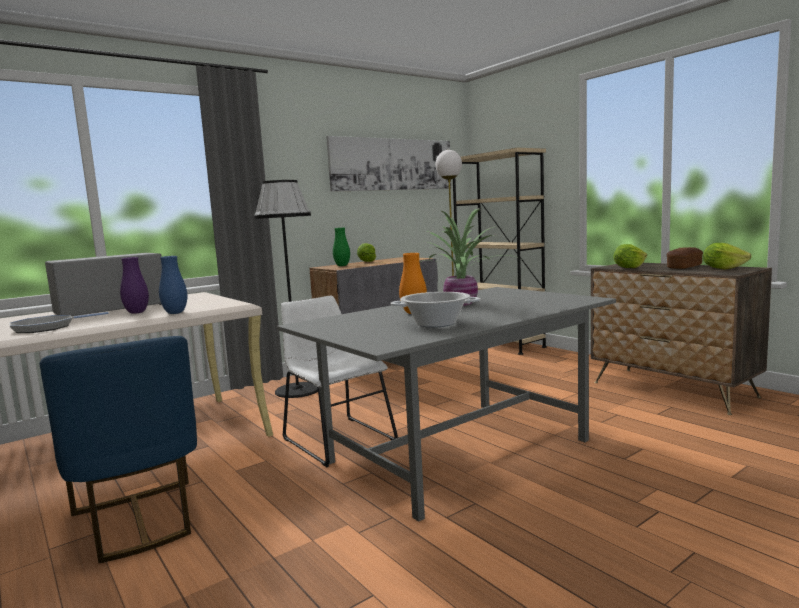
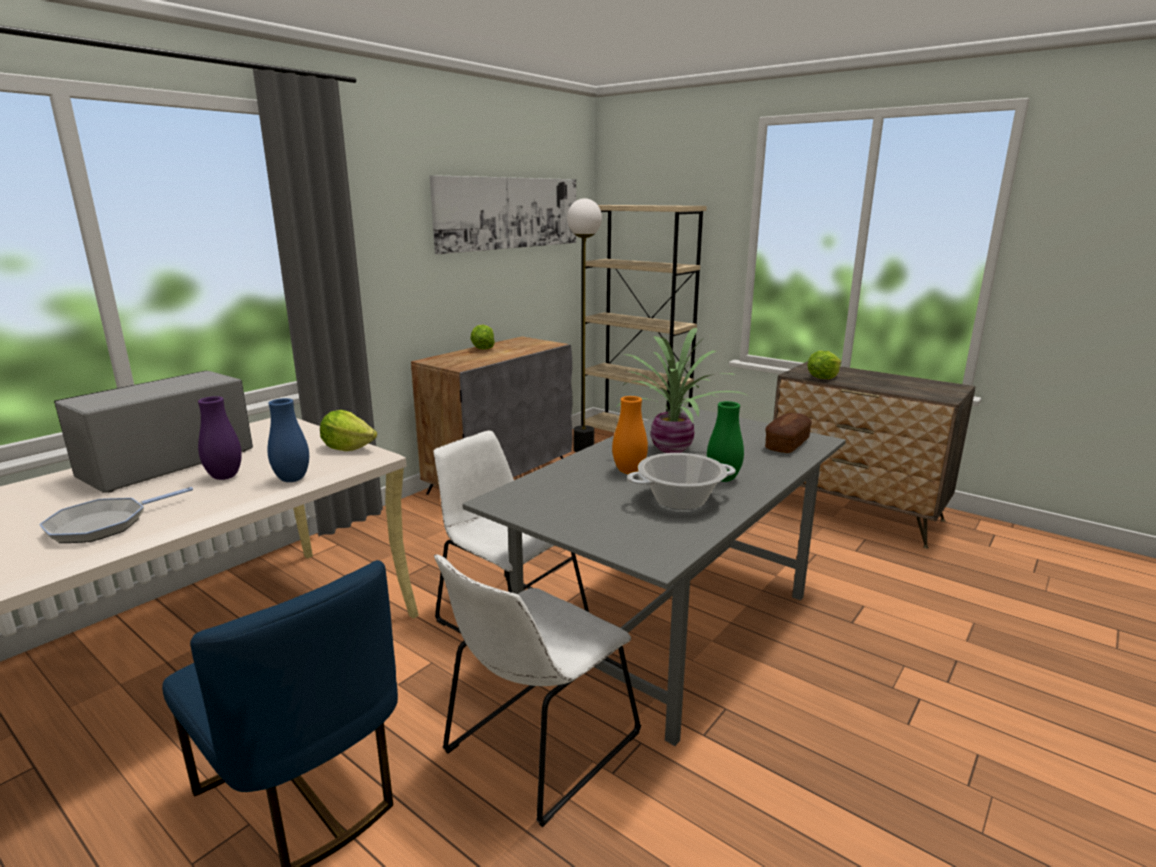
camera: 15 degrees left, 10 degrees up
black floor lamp [254,180,318,398] -> none
green vase [333,228,350,266] -> green vase moved to [707,401,744,482]
bread [666,247,703,269] -> bread moved to [765,413,812,453]
lettuce [703,243,752,270] -> lettuce moved to [320,410,377,451]
none -> white chair [434,554,641,827]

